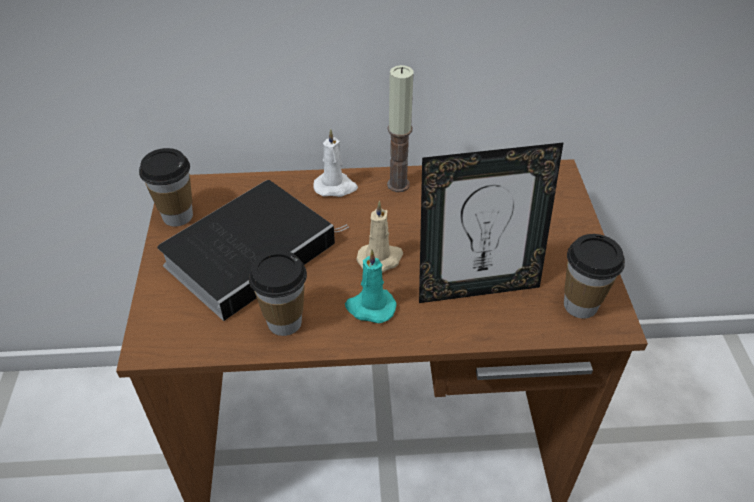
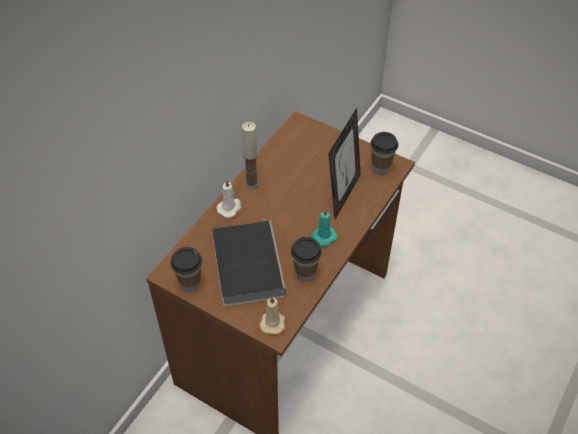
camera: 55 degrees left, 5 degrees up
beige candle [356,201,403,273] -> beige candle moved to [259,296,285,335]

